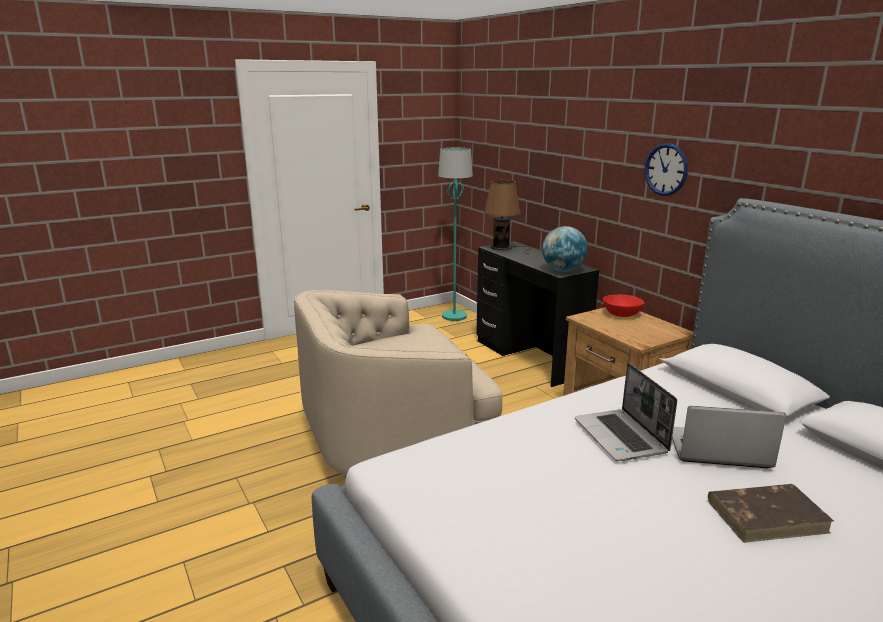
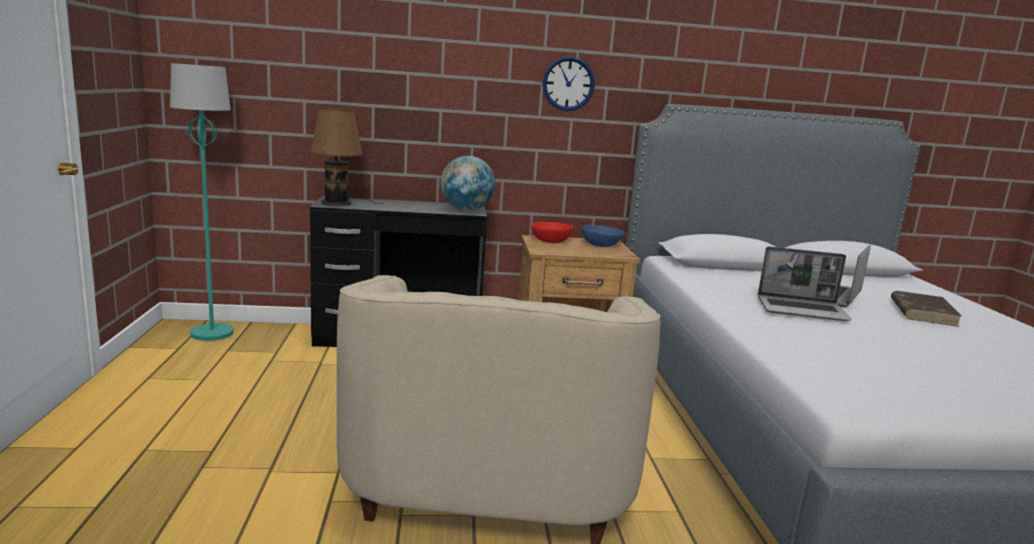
camera: 65 degrees left, 5 degrees down
none -> blue bowl [581,225,624,247]

